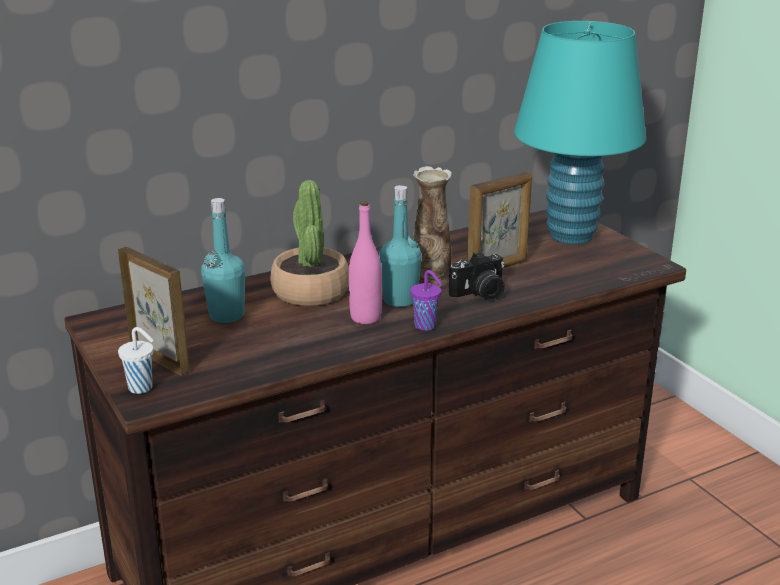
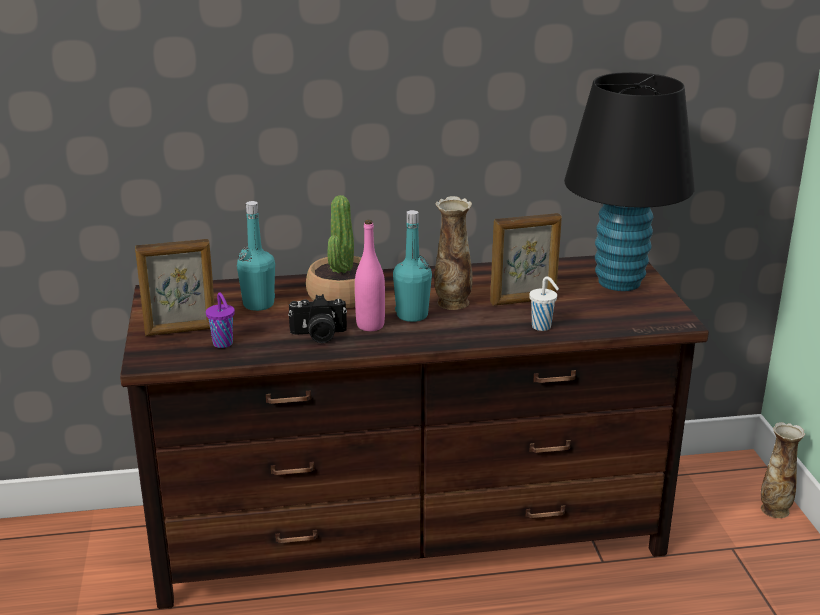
camera: 20 degrees right, 0 degrees up
picture frame [118,246,190,376] -> picture frame turned 105 degrees clockwise [135,239,215,336]
white cup [118,327,154,394] -> white cup moved to [529,276,559,331]
purple cup [410,270,442,331] -> purple cup moved to [206,292,235,348]
camera [449,252,505,301] -> camera moved to [288,294,347,343]
turquoise table lamp [514,21,646,244] -> black table lamp [564,72,695,291]
none -> vase [761,422,805,518]

